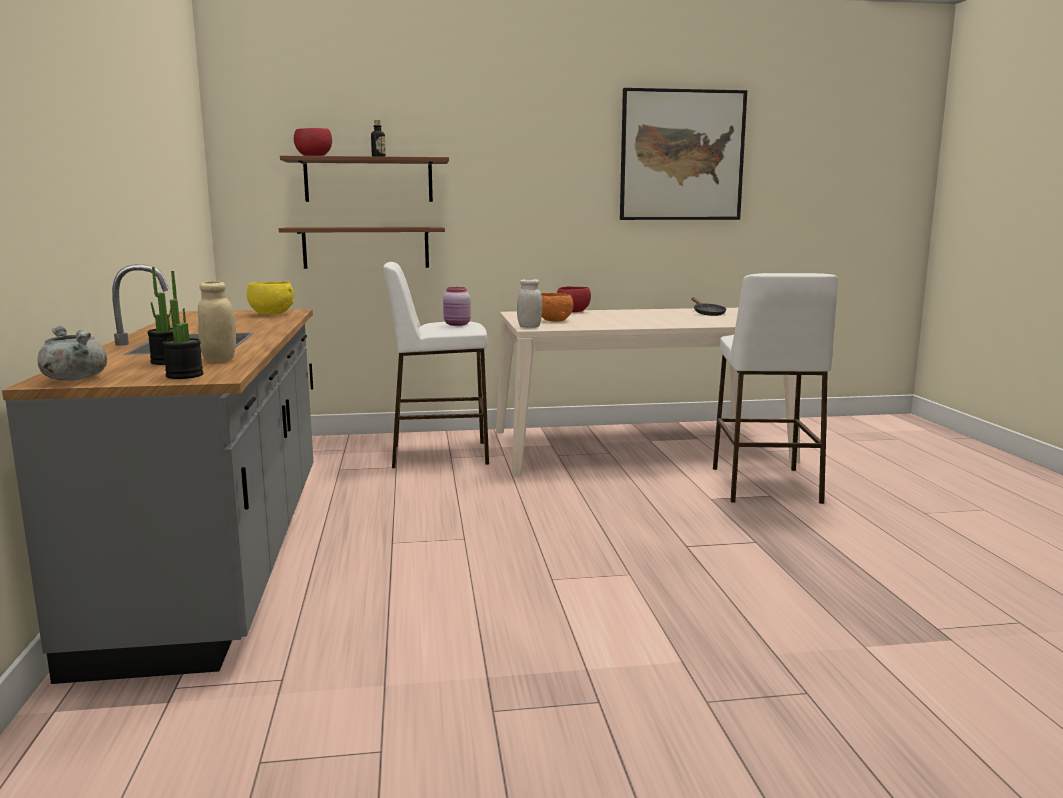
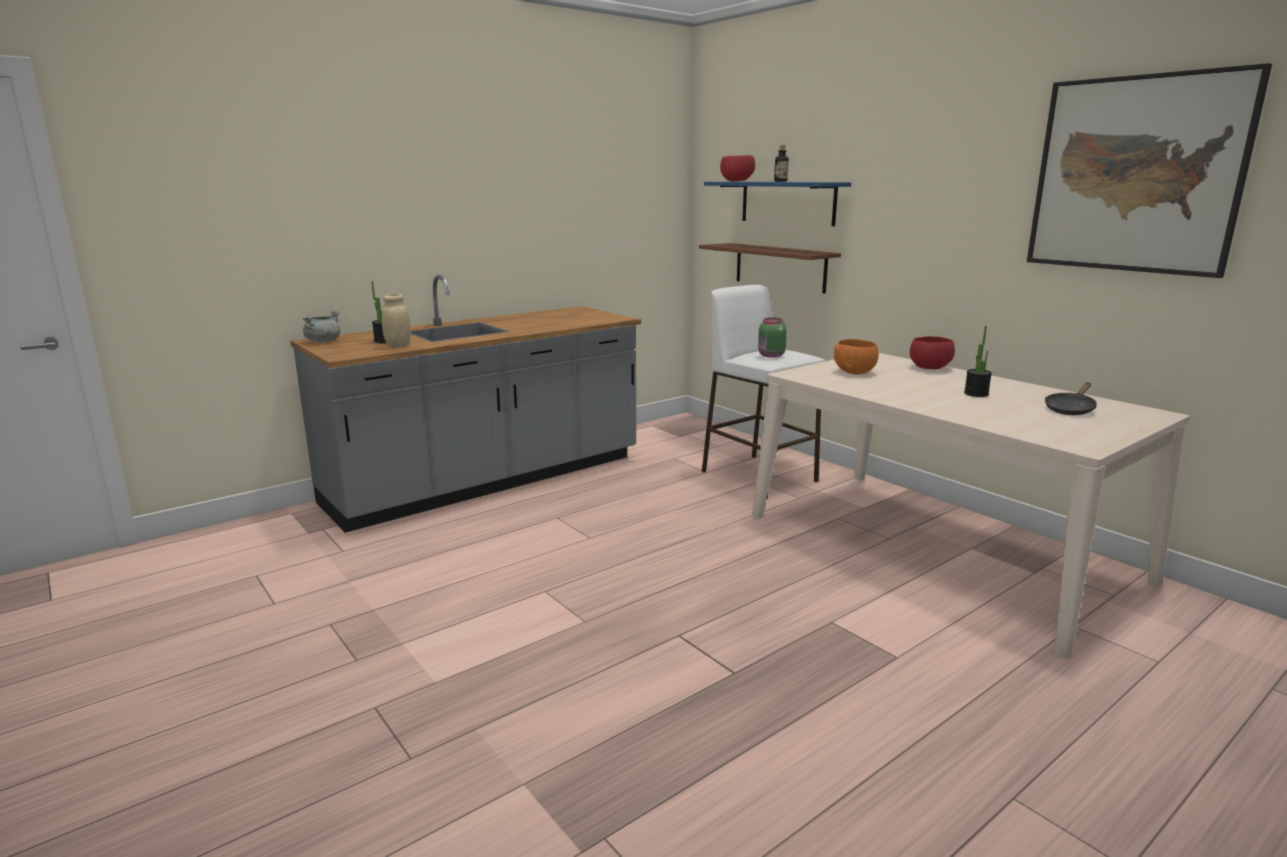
camera: 60 degrees right, 5 degrees up
potted plant [162,271,203,379] -> potted plant moved to [964,326,992,397]
yellow bowl [247,281,294,314] -> none
brown shelf [280,156,449,202] -> blue shelf [704,182,851,226]
pink jar [443,287,471,326] -> green jar [758,317,787,358]
white jar [517,279,542,328] -> none
white stool [713,273,838,504] -> none

